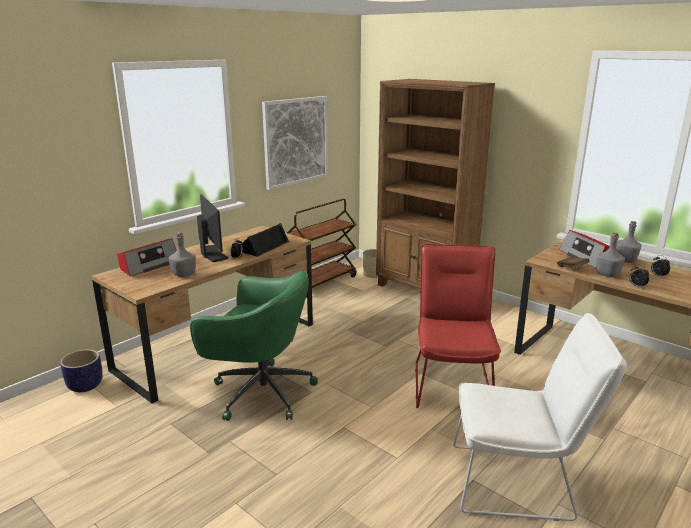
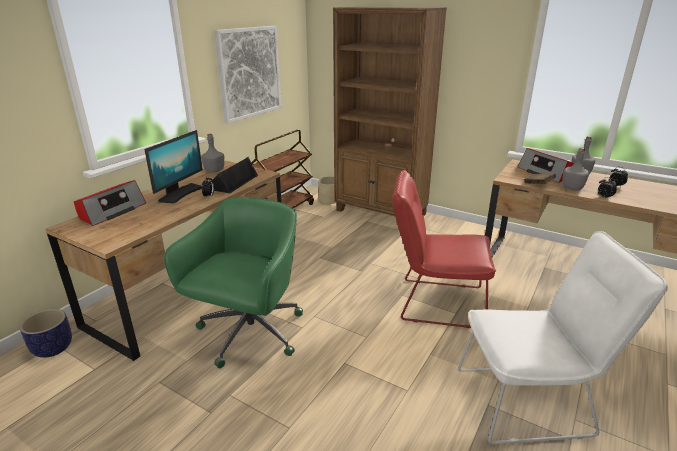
camera: 10 degrees left, 5 degrees up
grey bottle [169,232,196,277] -> grey bottle moved to [201,134,224,172]
green office chair [190,271,318,421] -> green office chair turned 75 degrees counterclockwise [164,197,303,368]
monitor [197,195,228,262] -> monitor turned 60 degrees clockwise [144,130,203,204]
red chair [415,244,501,408] -> red chair turned 75 degrees counterclockwise [392,170,496,328]

